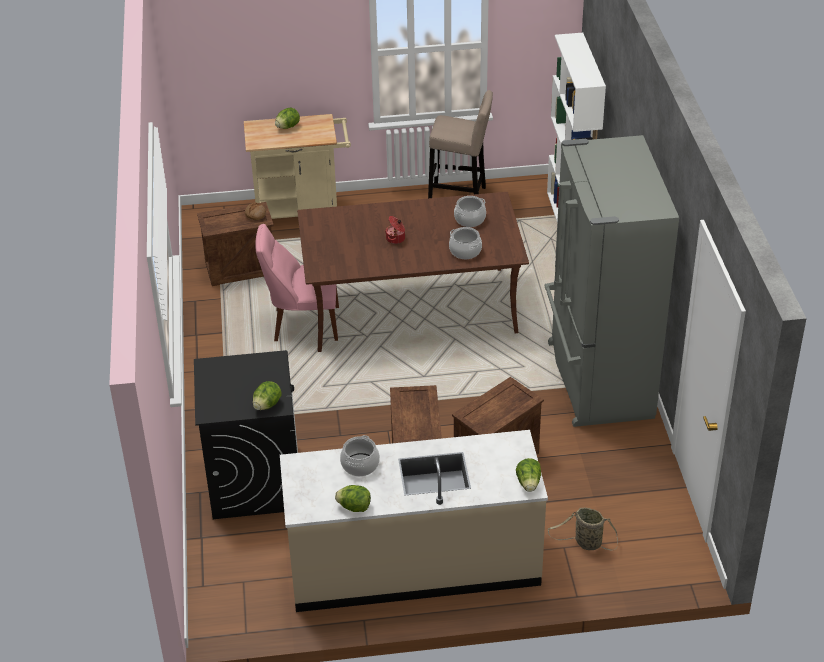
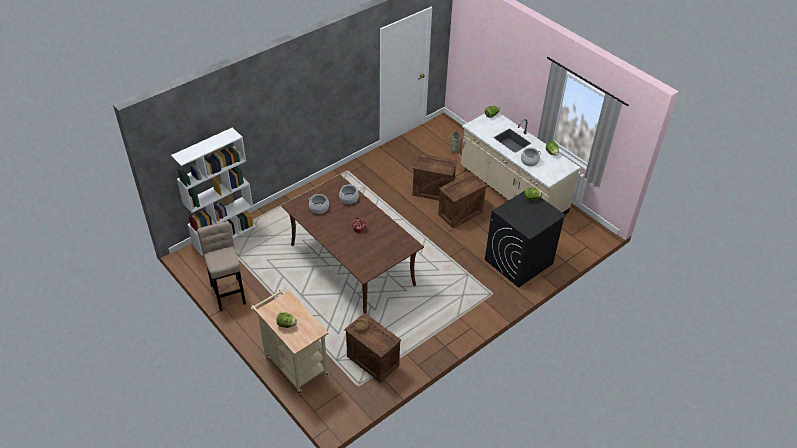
camera: 125 degrees left, 5 degrees up
pink chair [255,224,339,341] -> none
grey fridge [544,135,679,427] -> none

